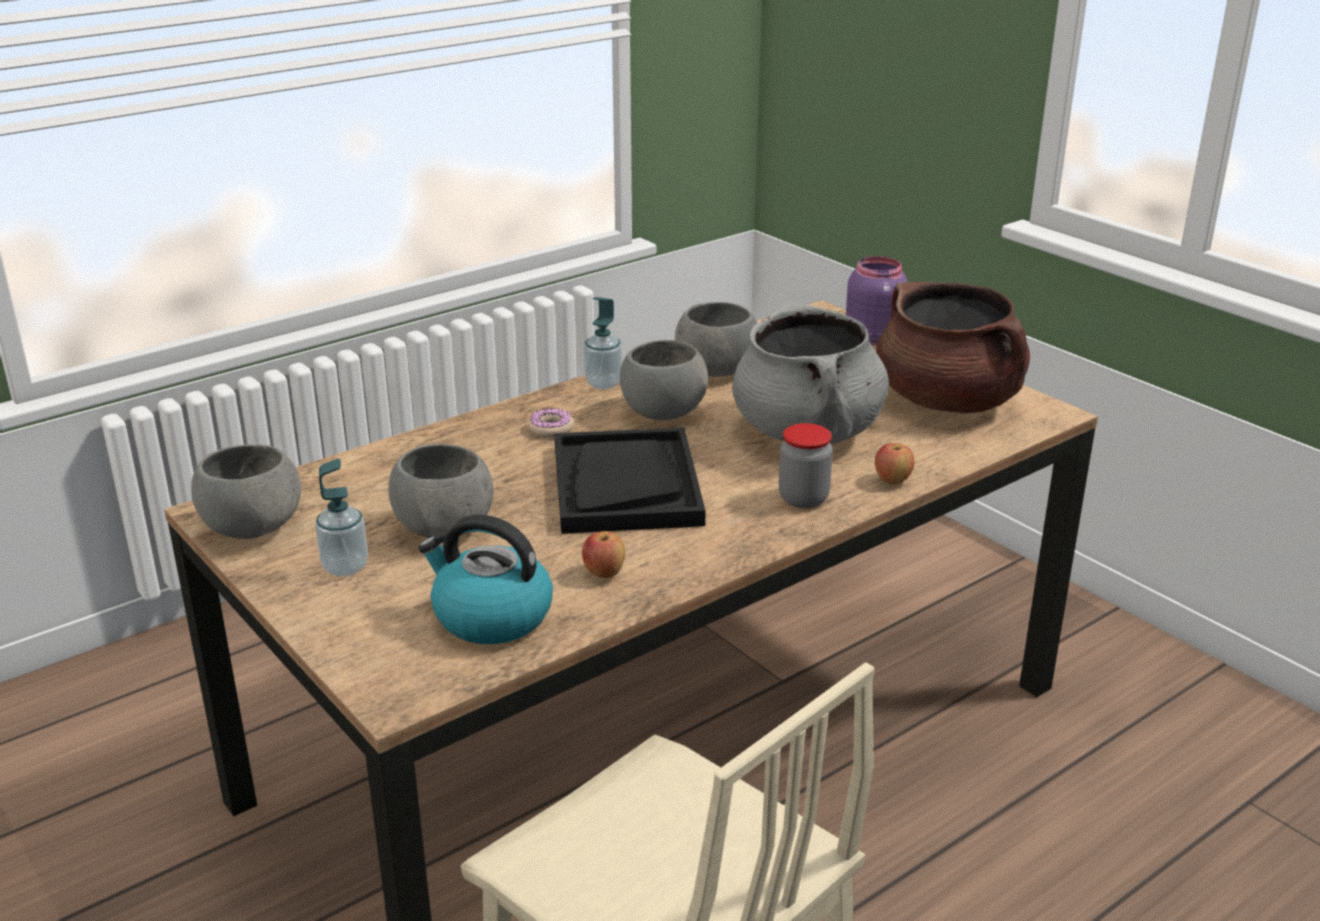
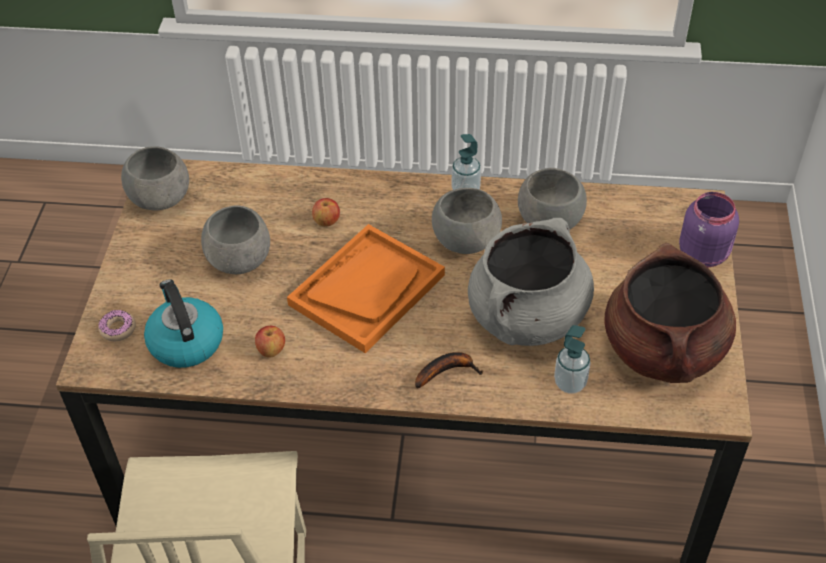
camera: 45 degrees right, 20 degrees up
soap dispenser [315,458,368,577] -> soap dispenser moved to [554,325,591,394]
donut [528,408,574,438] -> donut moved to [99,310,136,341]
black tray [554,427,705,534] -> orange tray [287,224,445,353]
jar [779,423,833,508] -> banana [415,352,483,389]
apple [875,443,914,485] -> apple moved to [312,198,340,226]

